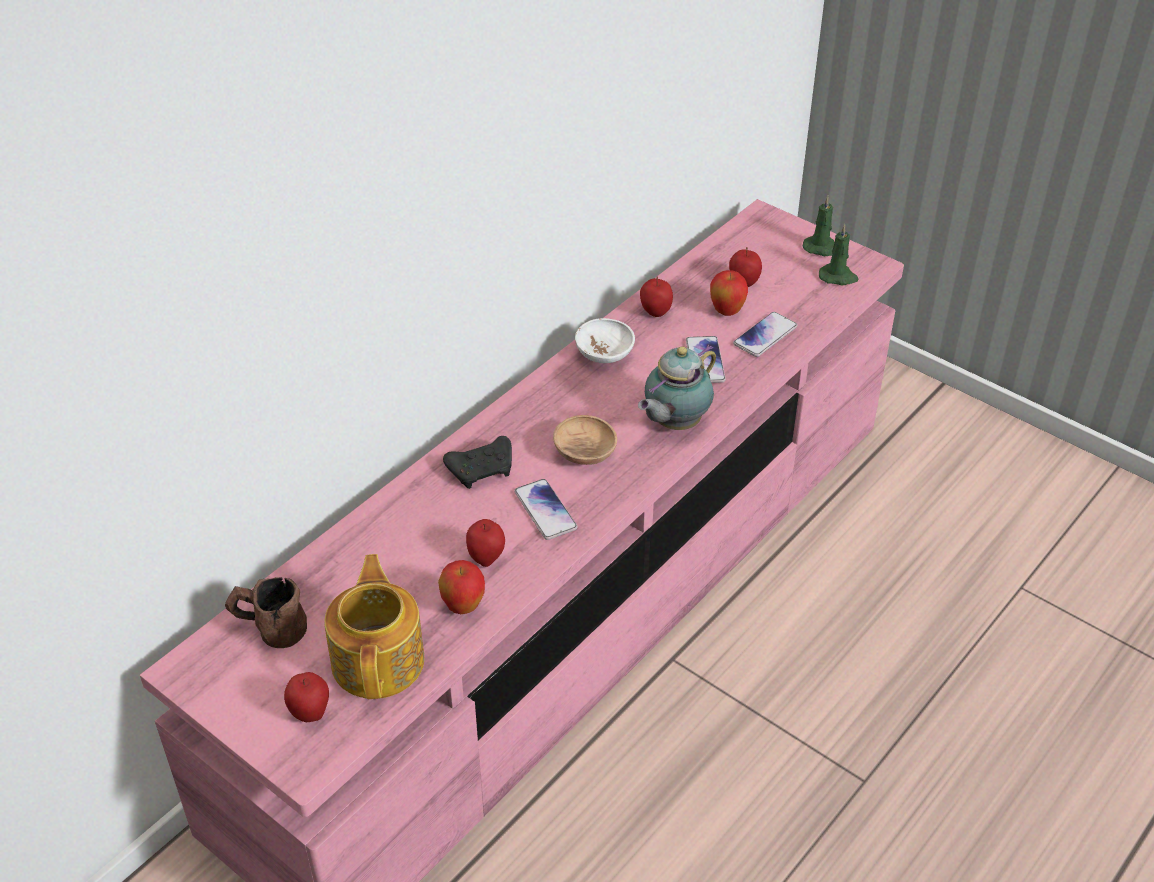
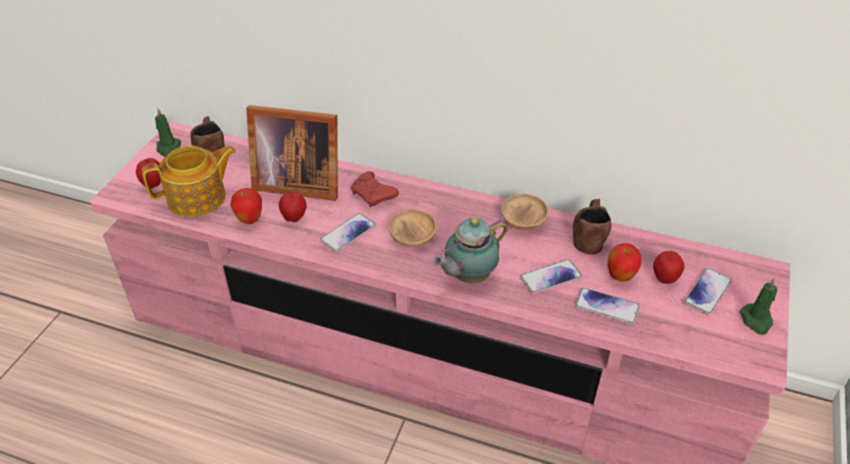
camera: 70 degrees right, 0 degrees up
black game controller [443,436,512,489] -> red game controller [351,171,399,207]
white bowl [575,318,635,363] -> brown bowl [501,194,549,230]
teapot [638,345,716,430] -> teapot turned 60 degrees counterclockwise [433,218,508,284]
apple [640,276,673,317] -> brown mug [573,199,612,255]
green candle [819,224,859,285] -> green candle moved to [155,108,181,157]
none -> picture frame [246,105,338,201]
none -> phone [684,268,732,315]

